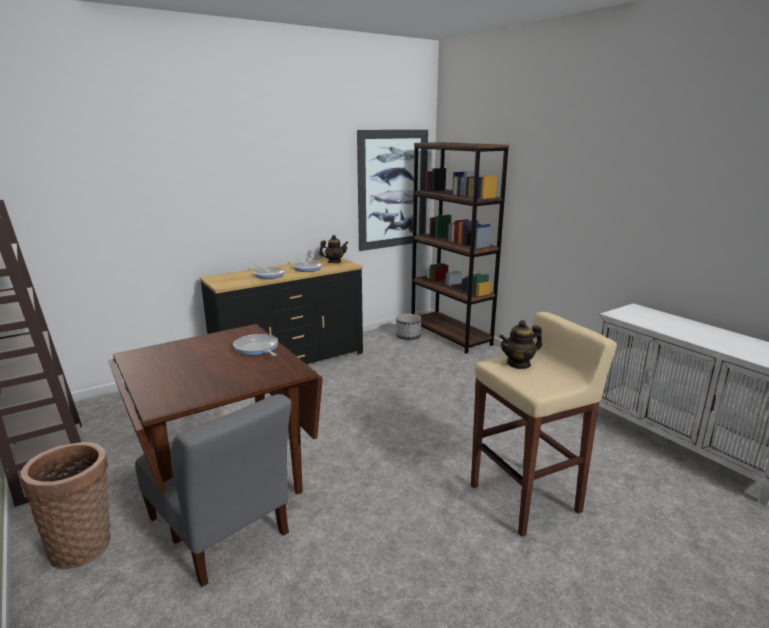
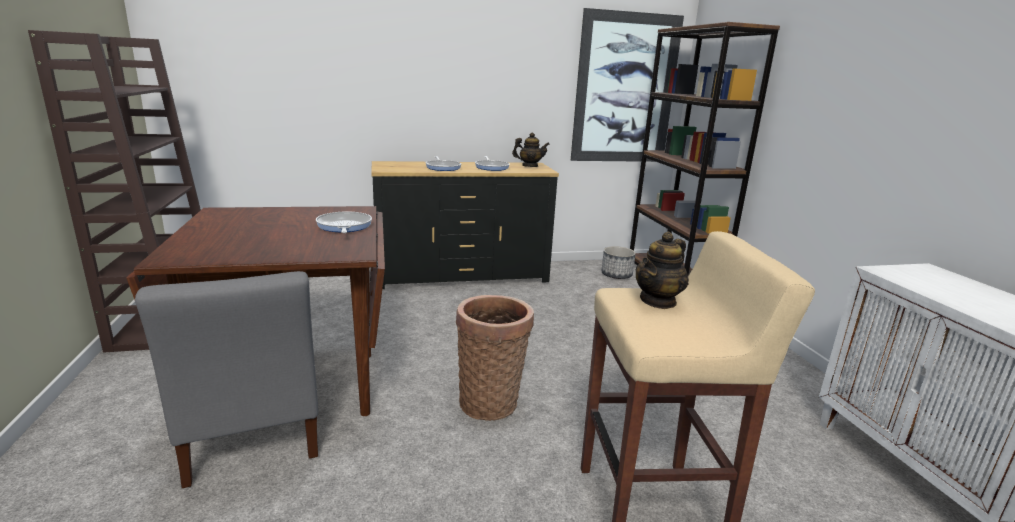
camera: 20 degrees right, 0 degrees up
basket [20,442,111,570] -> basket moved to [456,295,534,421]
teapot [499,320,542,369] -> teapot turned 45 degrees counterclockwise [636,231,689,309]

